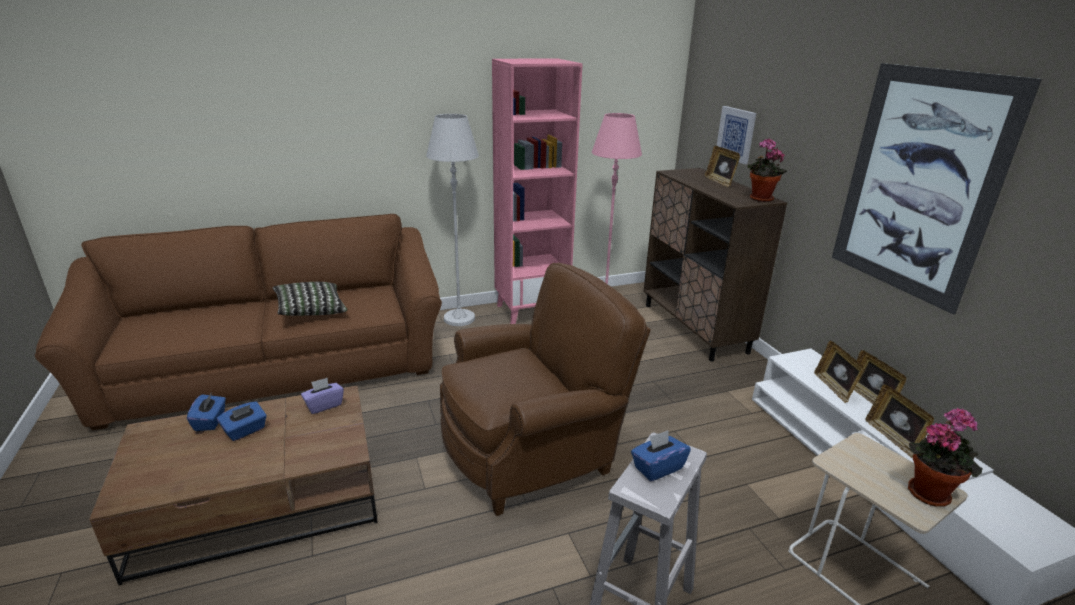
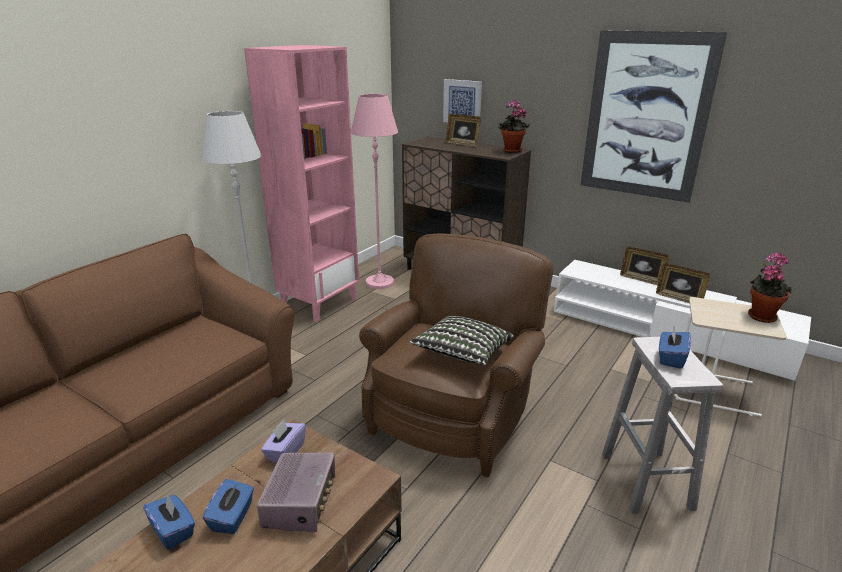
camera: 35 degrees left, 0 degrees up
pillow [272,282,347,316] -> pillow moved to [410,316,514,365]
picture frame [814,341,864,403] -> none
none -> radio [257,453,335,532]

